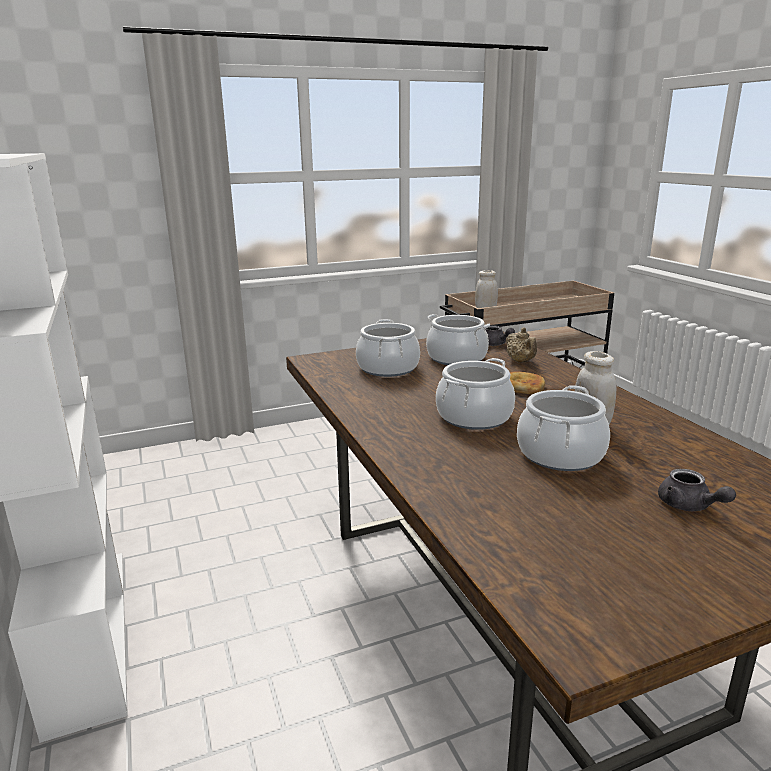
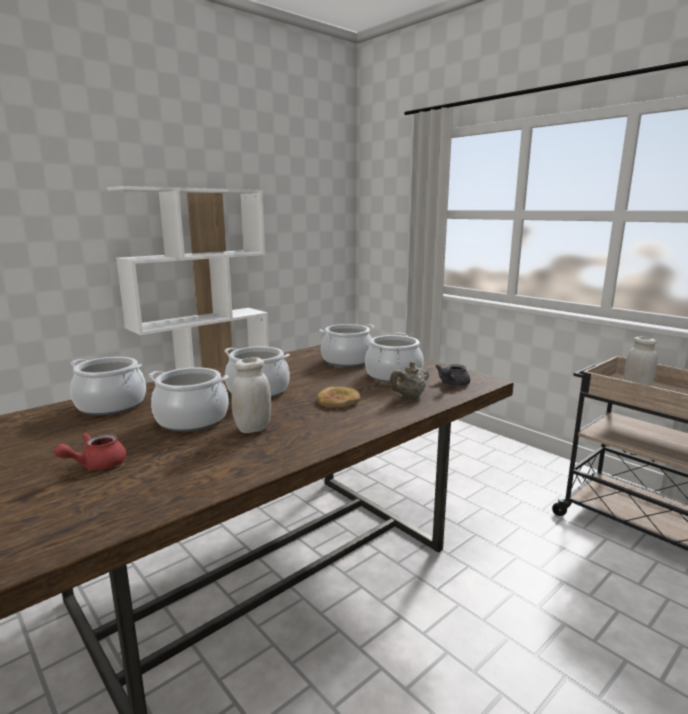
camera: 70 degrees right, 5 degrees down
grey teapot [658,469,736,511] -> red teapot [54,433,127,470]
none -> cooking pot [70,357,146,415]

